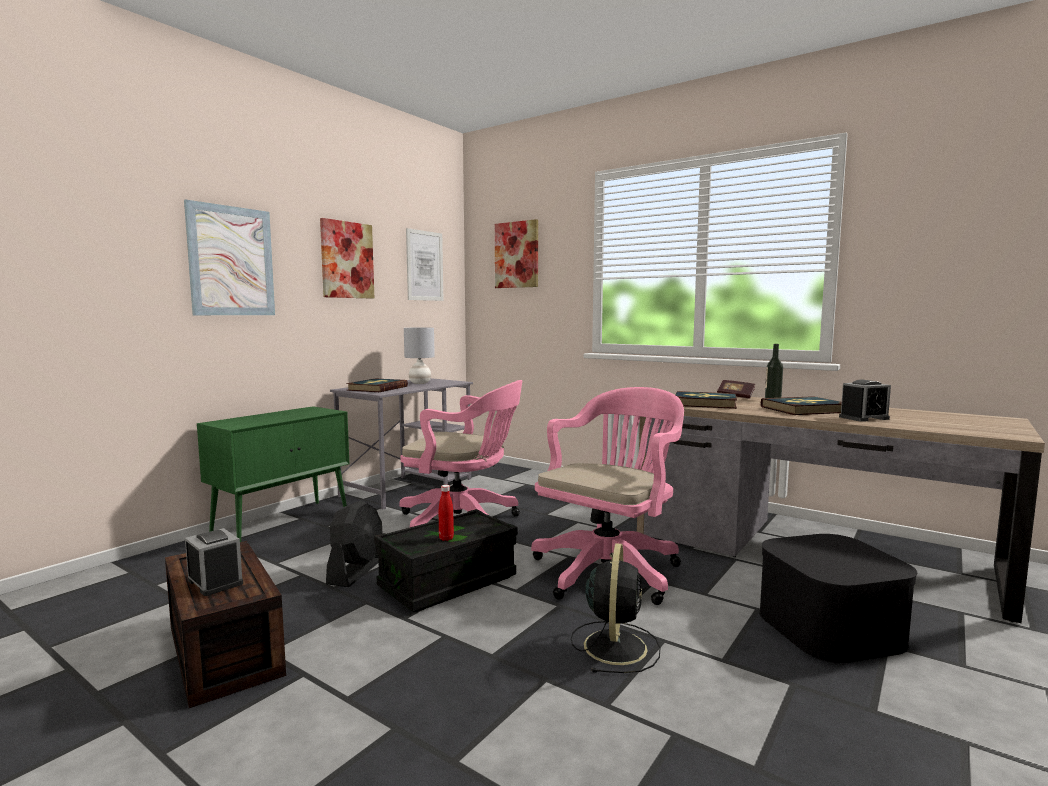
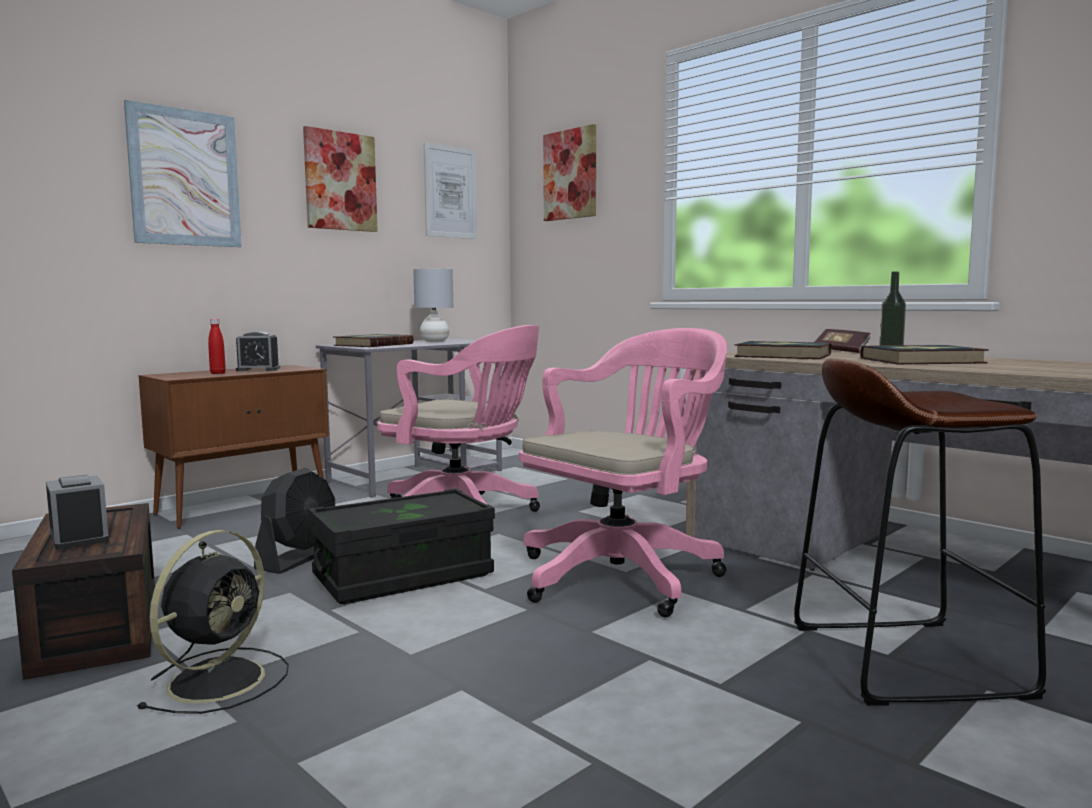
camera: 10 degrees right, 0 degrees up
green cabinet [197,406,349,542] -> brown cabinet [139,365,329,529]
red bottle [439,485,454,541] -> red bottle moved to [208,319,226,374]
black fan [571,543,661,673] -> black fan moved to [136,530,289,714]
black storage box [759,534,917,663] -> brown stool [794,358,1046,705]
alarm clock [839,380,891,422] -> alarm clock moved to [236,332,280,371]

